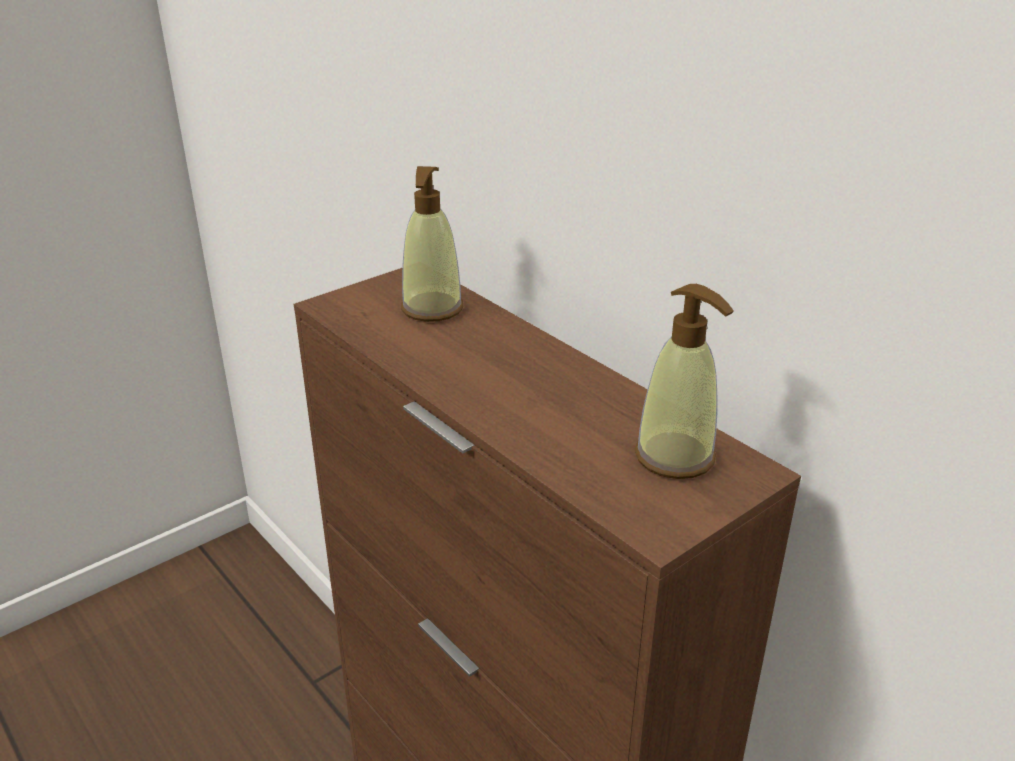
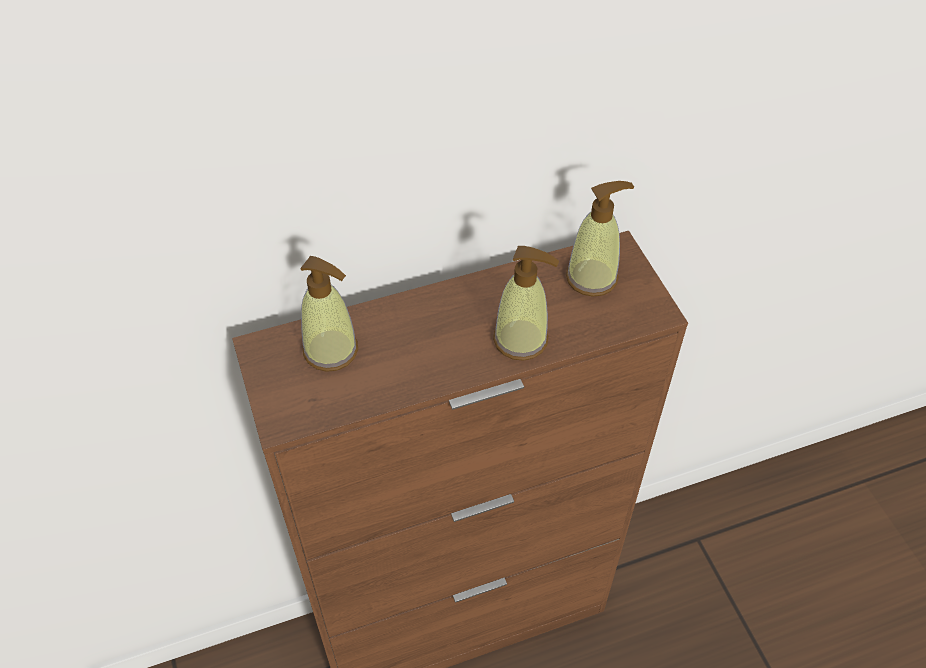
camera: 70 degrees left, 20 degrees up
none -> soap dispenser [493,246,559,361]

